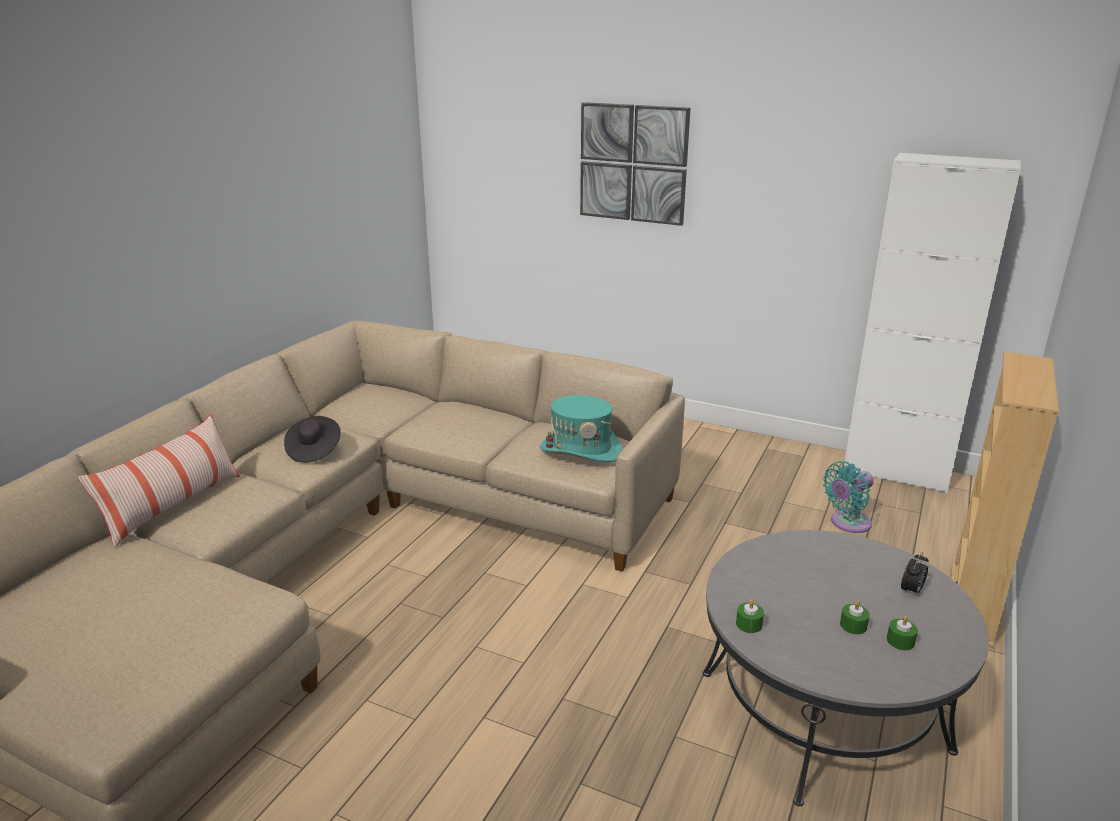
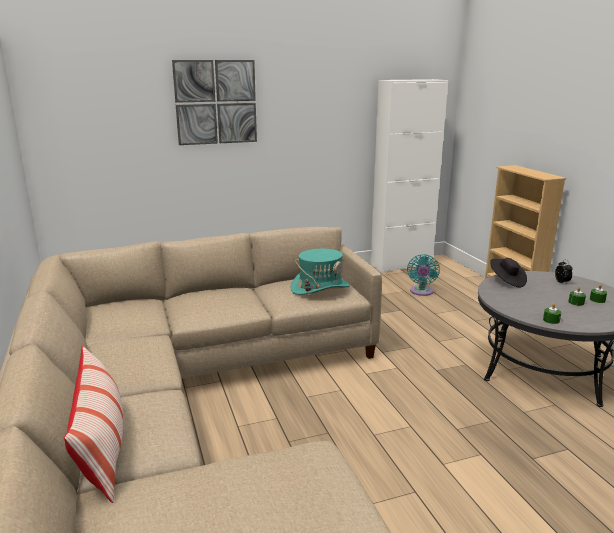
camera: 45 degrees left, 5 degrees down
black hat [284,416,341,463] -> black hat moved to [491,258,527,287]

